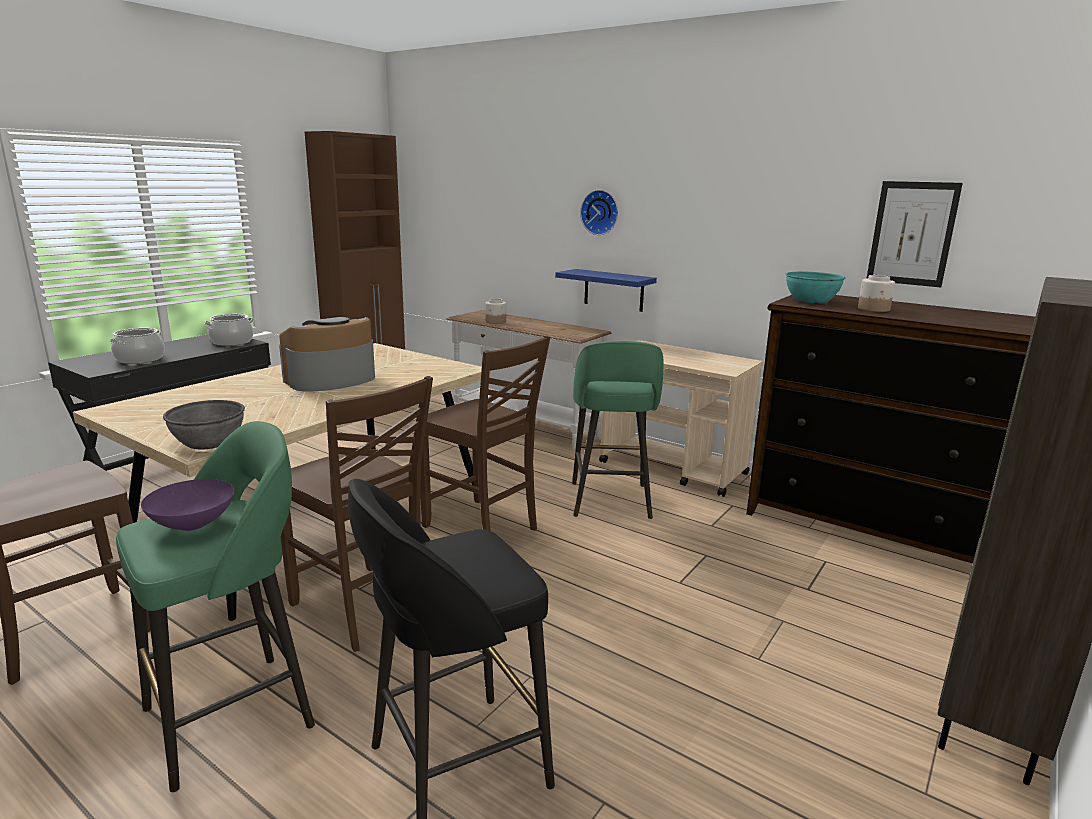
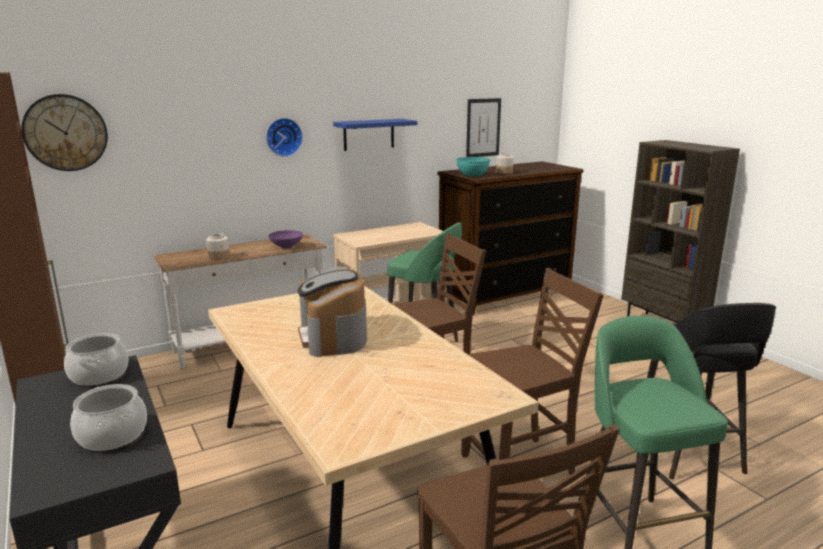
camera: 65 degrees left, 0 degrees up
purple bowl [141,479,234,531] -> purple bowl moved to [268,230,303,248]
grey bowl [163,400,245,449] -> none
blue shelf [555,269,657,312] -> blue shelf moved to [333,119,417,151]
none -> wall clock [21,94,108,171]

